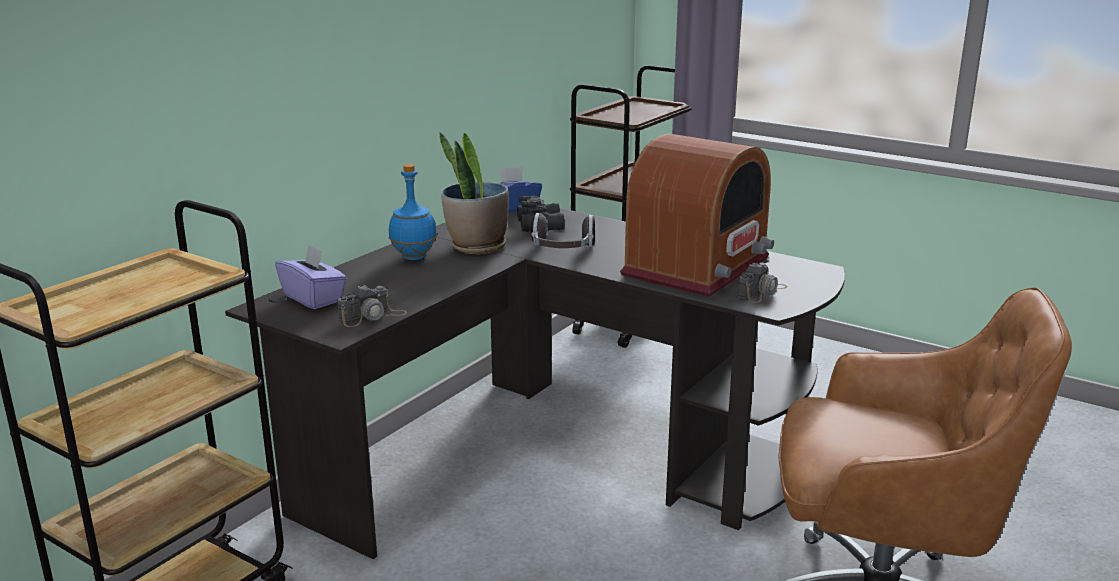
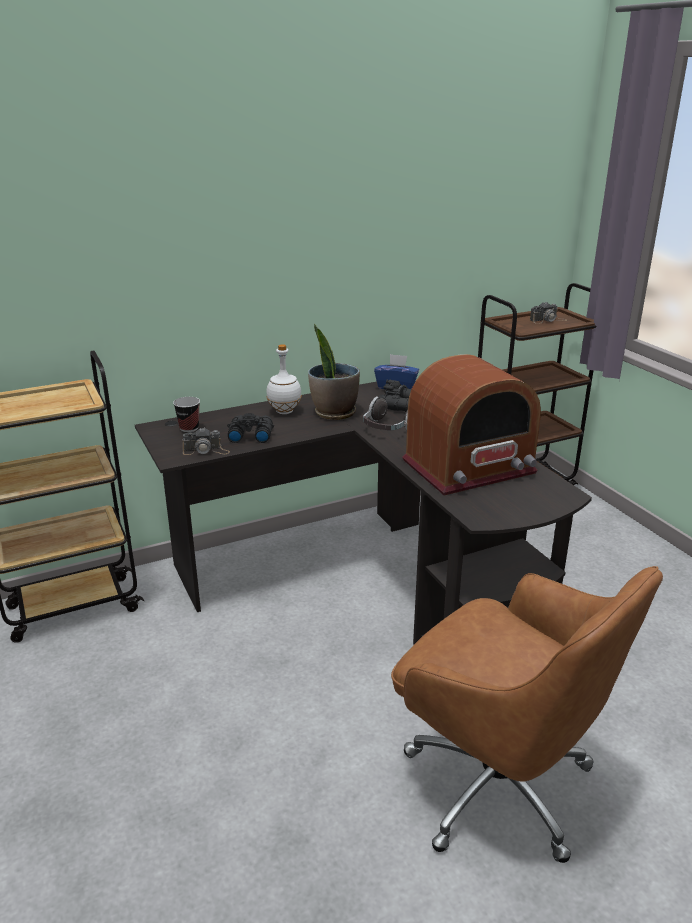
camera: 30 degrees right, 5 degrees up
purple tissue box [275,244,347,309] -> cup [173,397,200,432]
blue bottle [389,164,437,260] -> white bottle [266,344,302,414]
camera [737,263,787,303] -> camera moved to [530,302,567,324]
none -> black binoculars [227,413,274,443]

